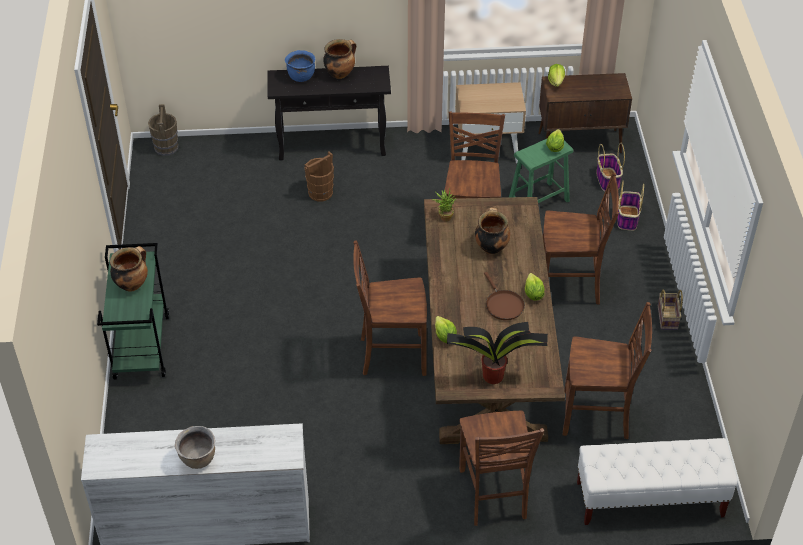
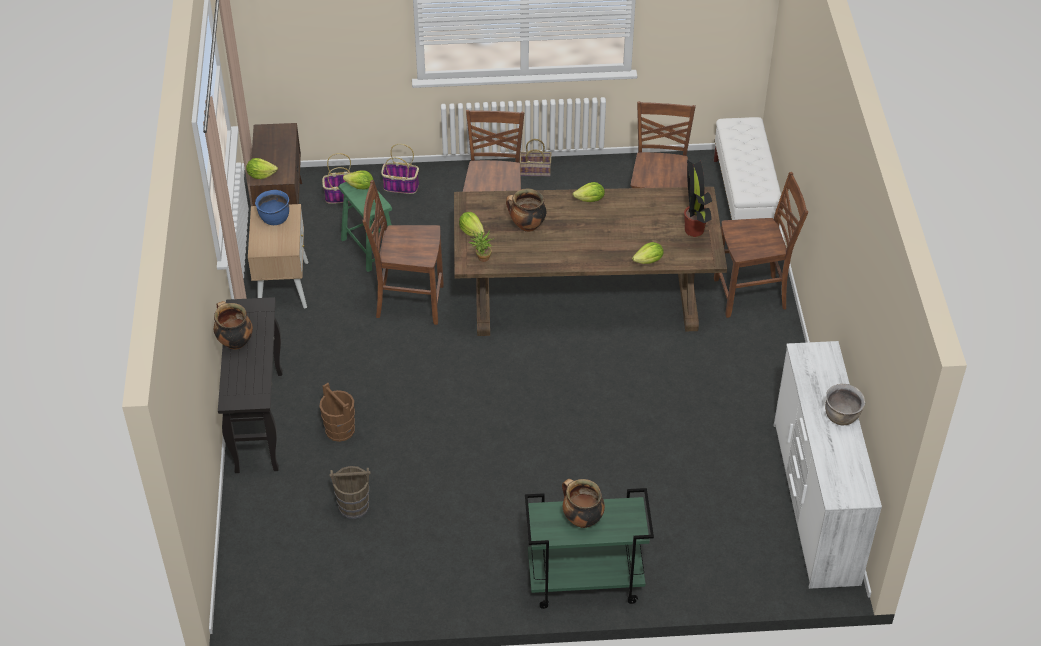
camera: 90 degrees left, 0 degrees up
brown bucket [148,104,178,156] -> brown bucket moved to [330,466,371,519]
blue cooking pot [285,50,315,82] -> blue cooking pot moved to [255,190,289,225]
brown chair [353,241,427,376] -> none
brown frying pan [484,272,525,320] -> none
none -> lettuce [459,212,485,237]

